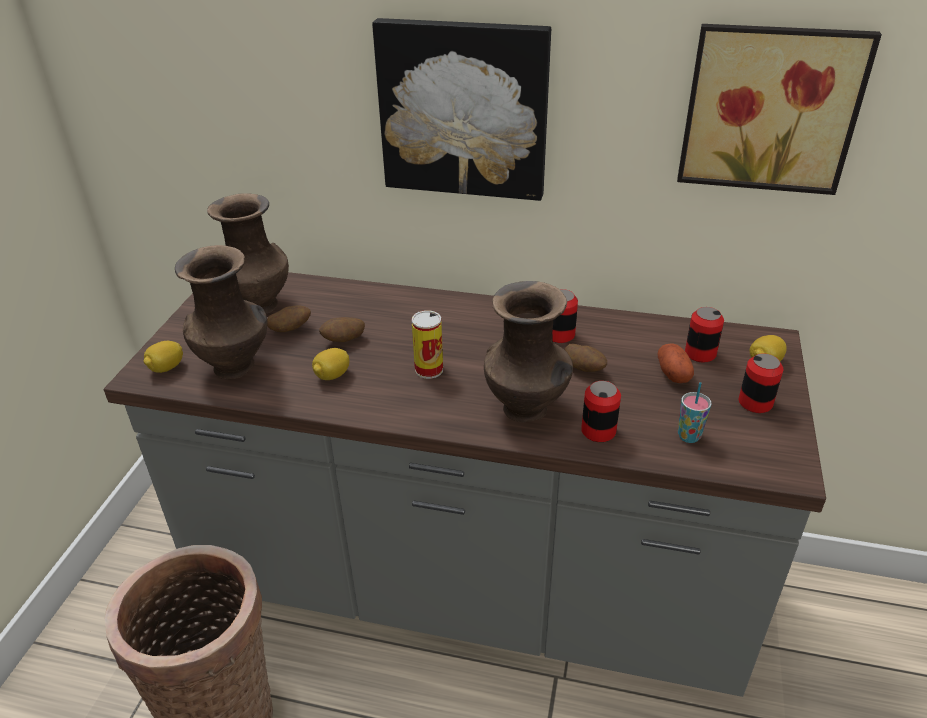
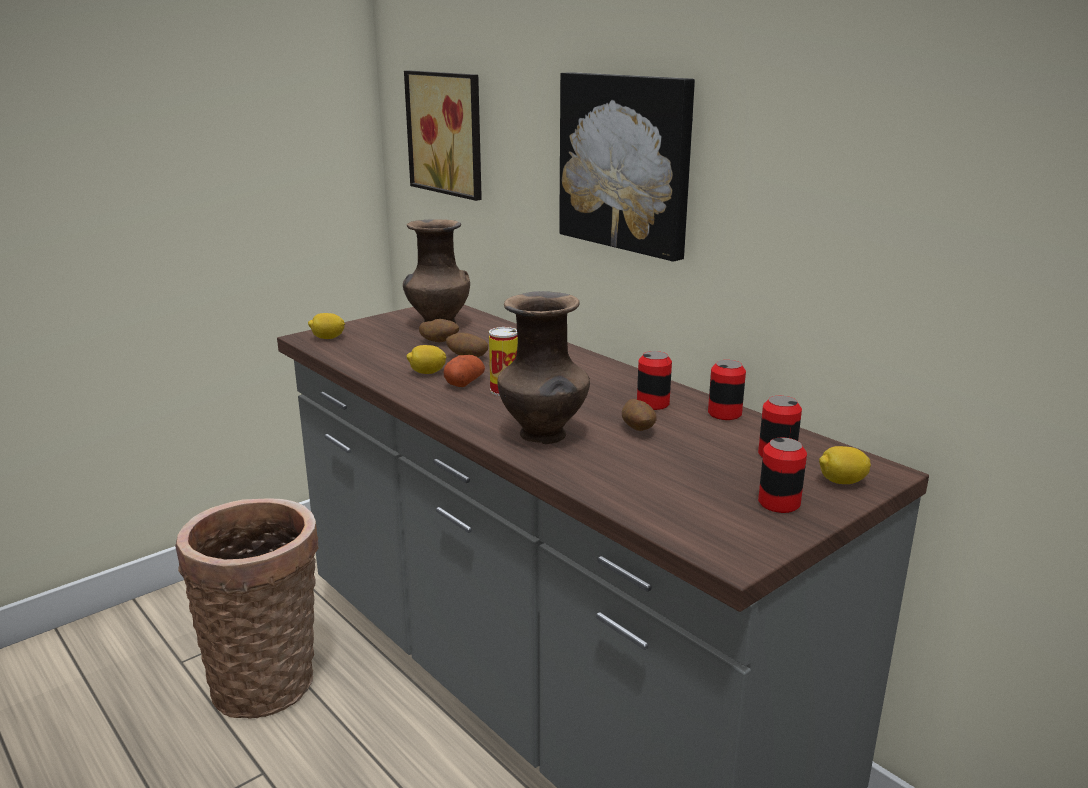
camera: 35 degrees right, 15 degrees down
brown vase [175,245,267,379] -> none
can [581,381,621,442] -> can moved to [708,360,746,420]
potato [657,343,694,383] -> potato moved to [443,355,485,387]
picture [677,24,882,195] -> picture moved to [404,70,482,201]
cup [678,382,711,443] -> none

